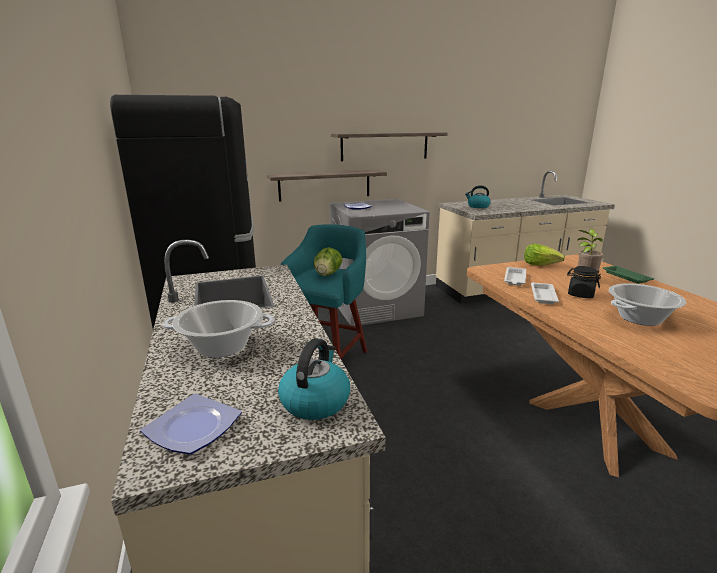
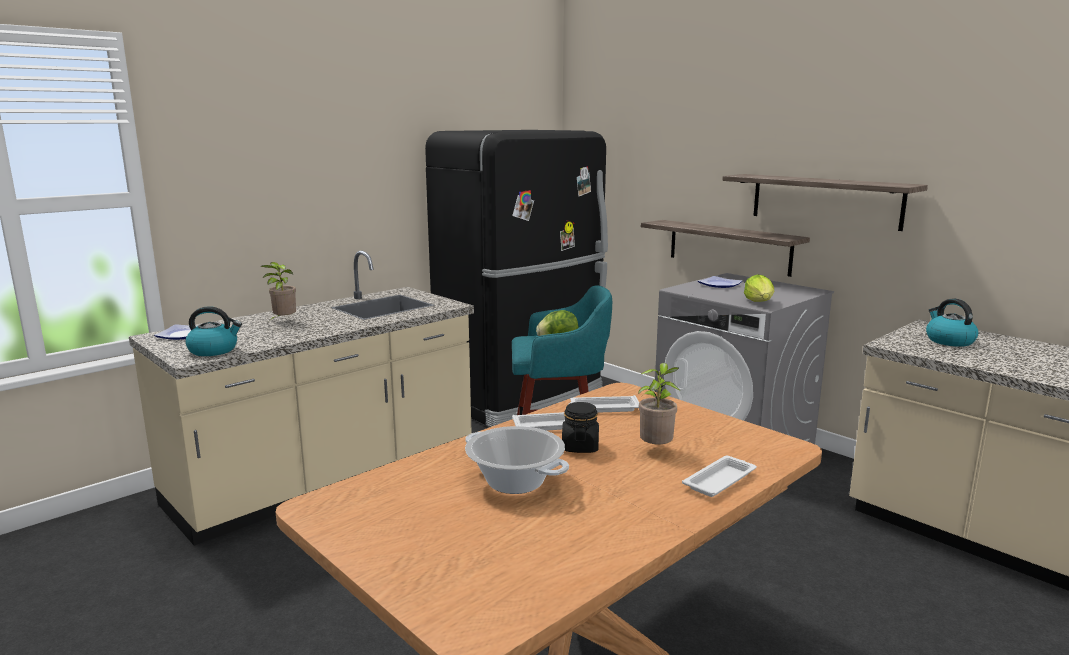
camera: 65 degrees right, 5 degrees down
cooking pot [162,300,275,357] -> potted plant [260,262,296,321]
lettuce [524,244,565,266] -> lettuce moved to [744,274,775,302]
green tray [603,266,654,284] -> white tray [682,456,757,497]

